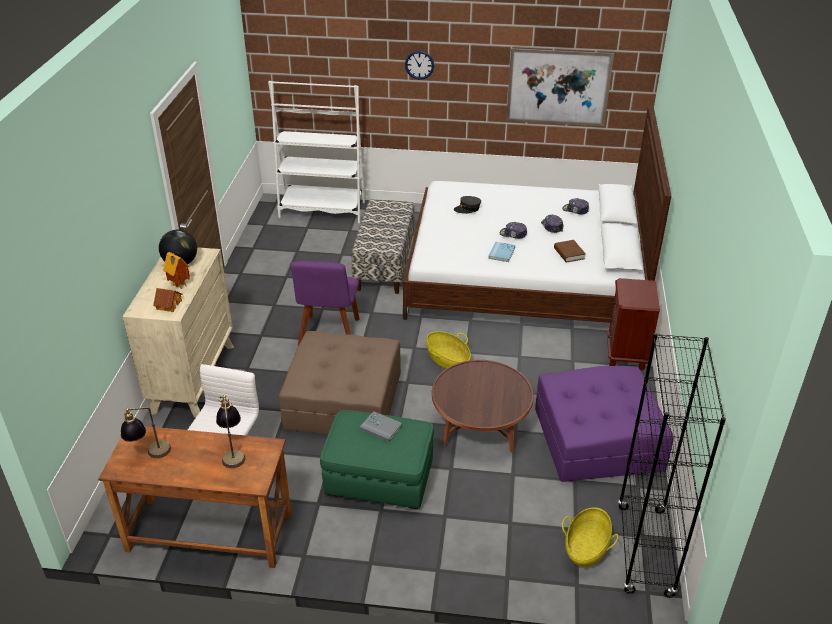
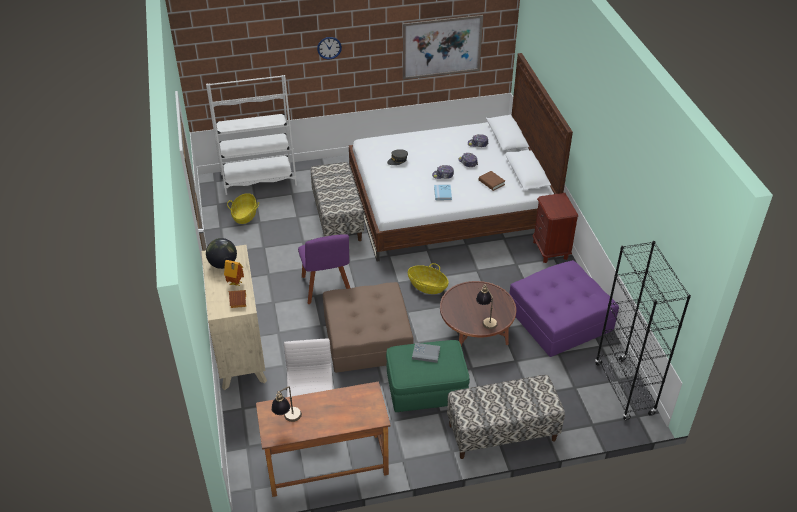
camera: 20 degrees left, 5 degrees up
table lamp [216,395,245,468] -> table lamp moved to [476,284,497,329]
basket [562,507,618,567] -> basket moved to [227,193,259,224]
none -> bench [447,375,565,459]

